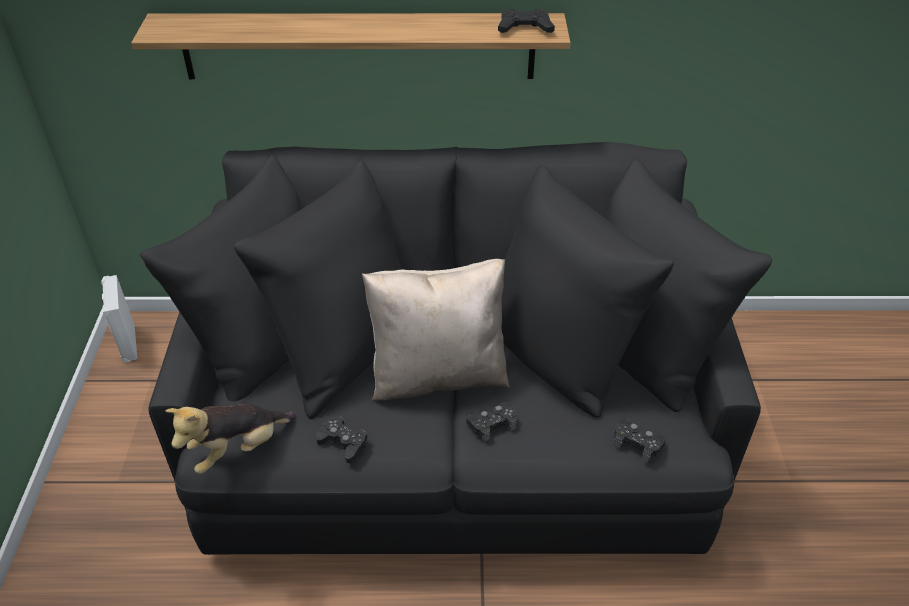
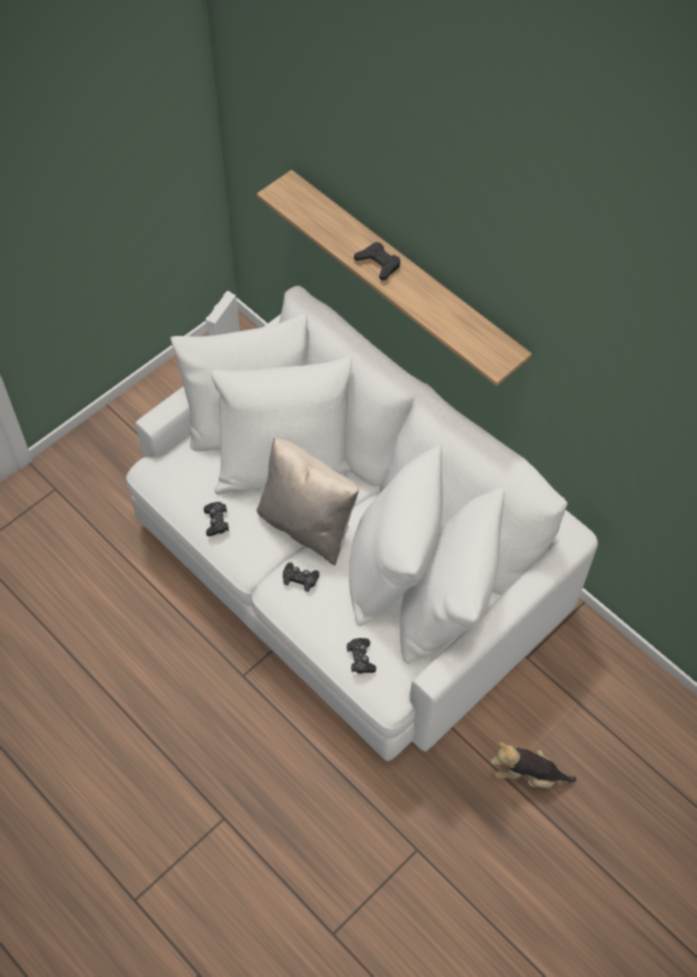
camera: 45 degrees right, 15 degrees up
black sofa [139,142,772,555] -> white sofa [126,286,598,761]
plush toy [166,404,297,474] -> plush toy moved to [490,742,576,788]
black game controller [498,9,555,33] -> black game controller moved to [354,242,401,281]

